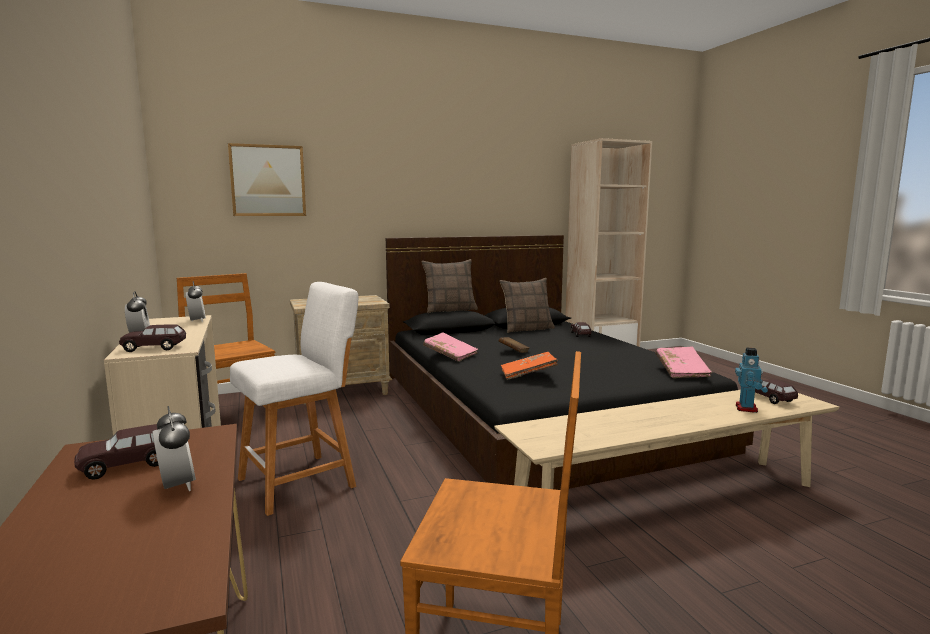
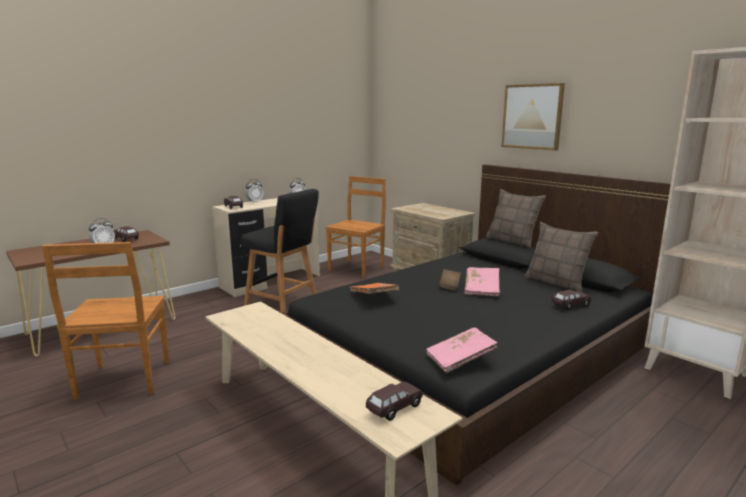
camera: 70 degrees right, 5 degrees up
picture [228,143,306,216] -> picture moved to [502,83,565,151]
white stool [230,282,359,516] -> black stool [241,189,319,313]
pink book [423,332,478,362] -> pink book moved to [464,267,500,296]
toy robot [735,347,768,413] -> none

